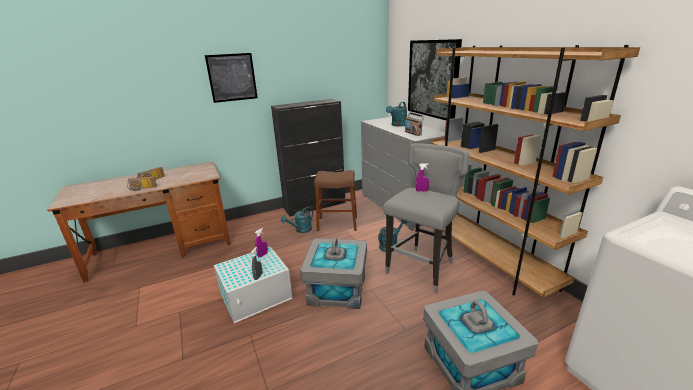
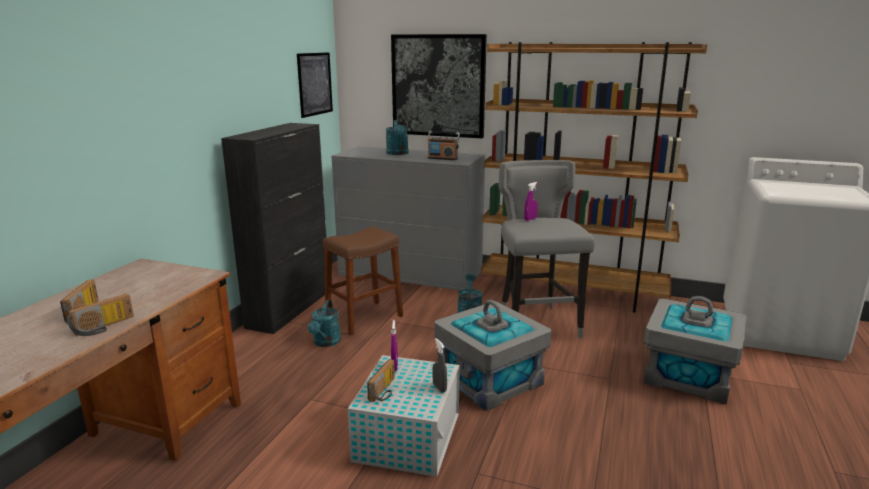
camera: 45 degrees left, 5 degrees down
picture [205,53,258,103] -> picture moved to [297,52,333,118]
none -> radio [367,359,395,402]

